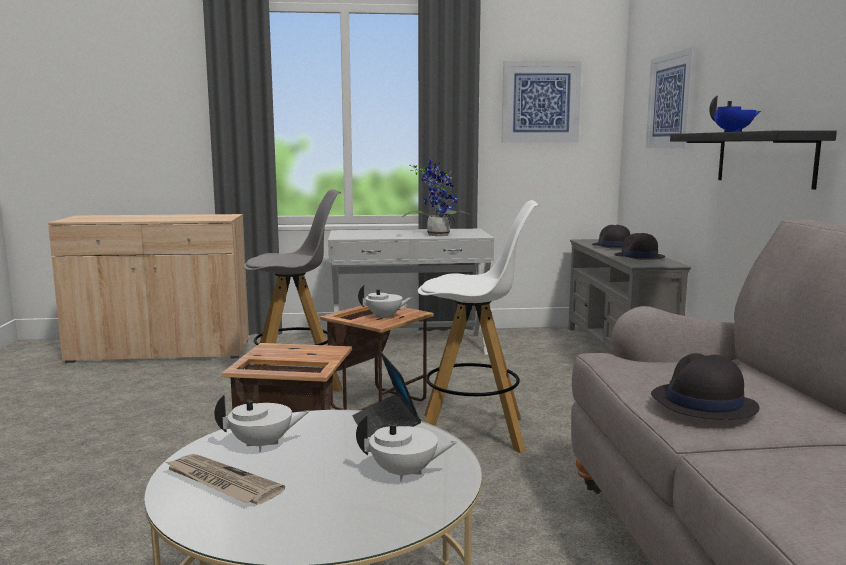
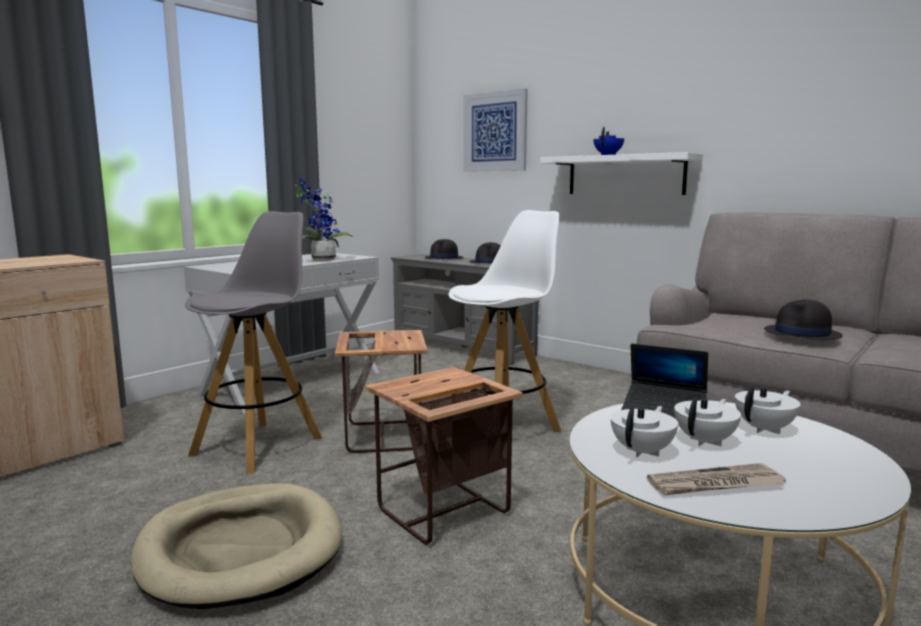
camera: 45 degrees left, 0 degrees up
white teapot [358,285,413,317] -> white teapot moved to [674,397,741,446]
picture [502,61,582,143] -> none
black shelf [670,130,837,190] -> white shelf [541,152,703,195]
none -> beige dog bed [131,484,342,609]

